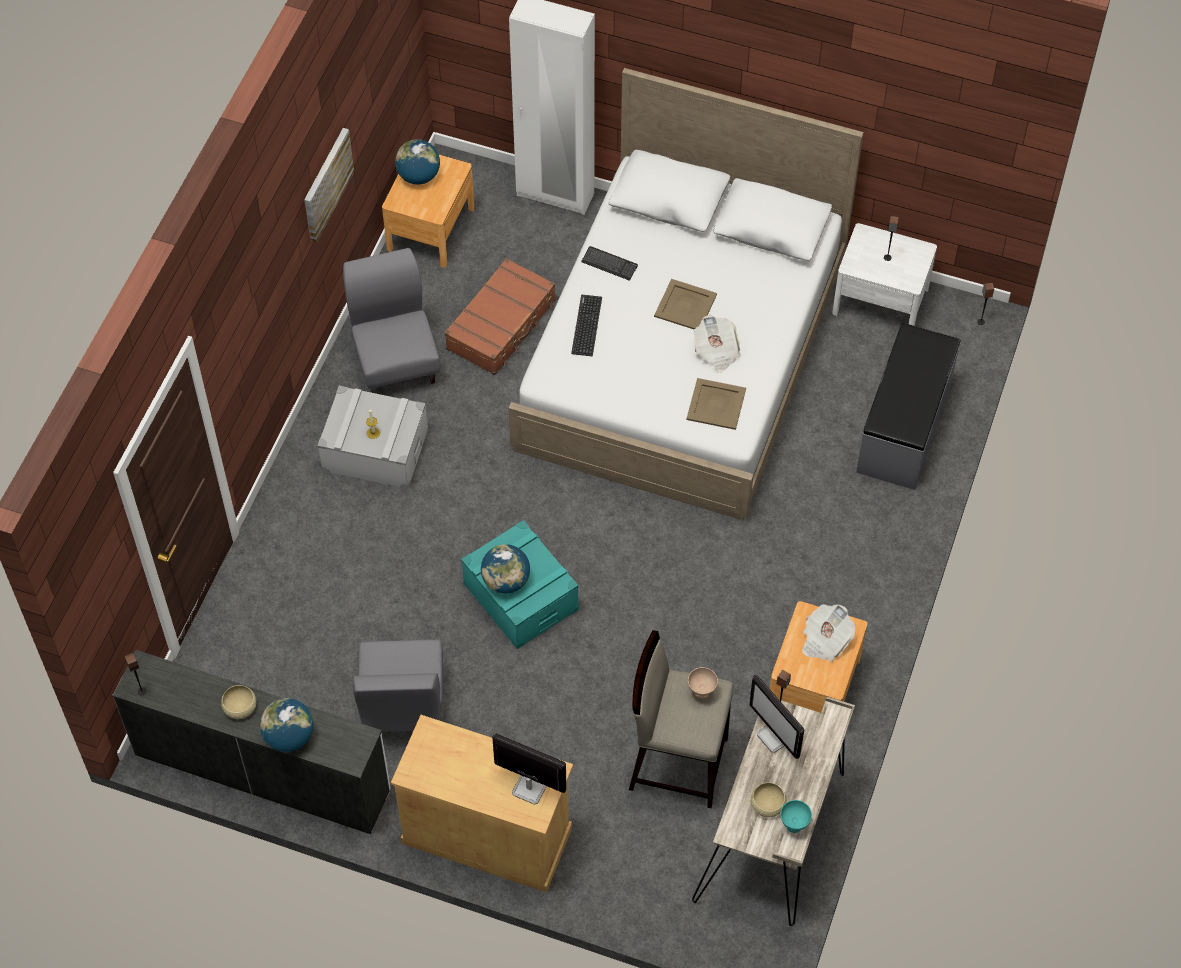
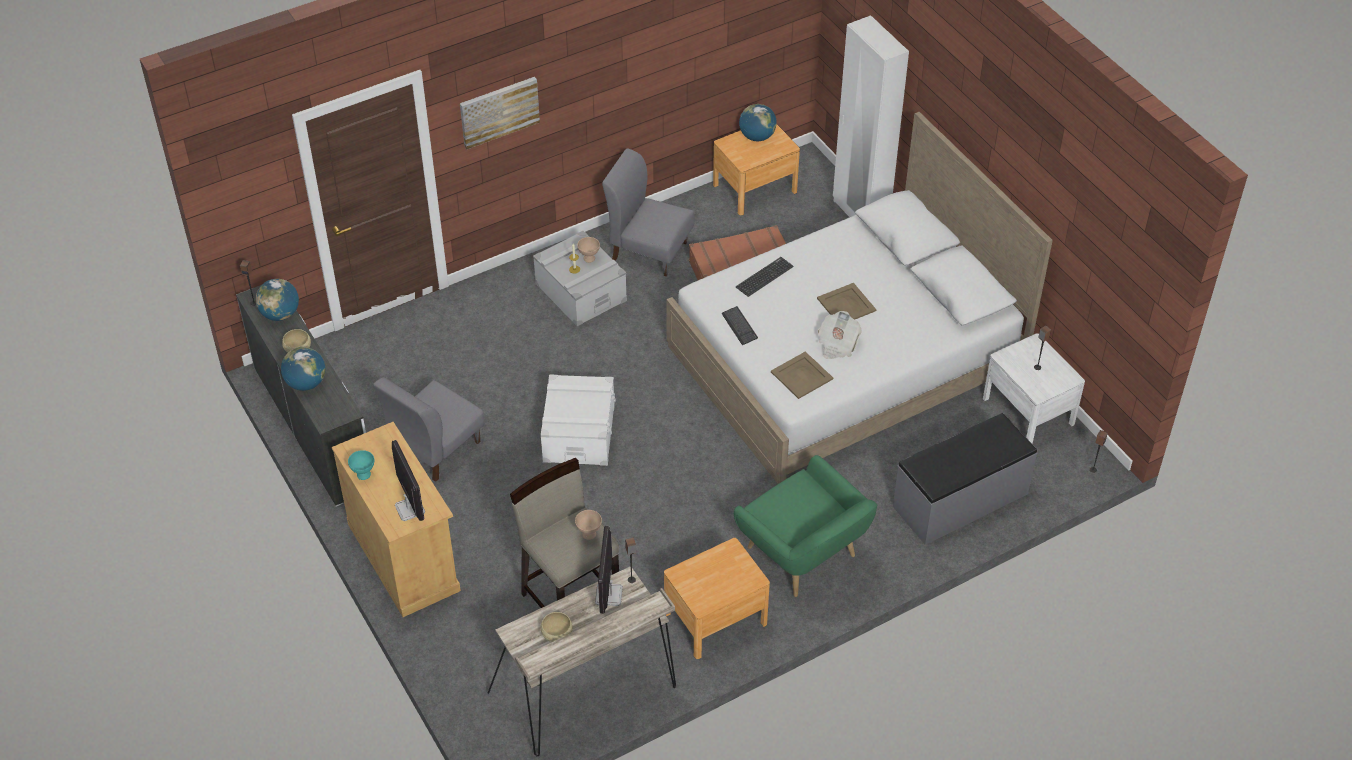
camera: 40 degrees right, 10 degrees down
picture [304,128,354,243] -> picture moved to [460,77,540,149]
grey chair [343,248,441,394] -> grey chair turned 90 degrees counterclockwise [602,148,695,277]
turquoise storage box [461,520,579,649] -> white storage box [541,375,616,466]
globe [481,544,530,594] -> globe moved to [256,279,299,321]
keyboard [581,246,638,281] -> keyboard moved to [721,306,758,345]
turquoise bowl [780,800,812,833] -> turquoise bowl moved to [348,450,374,480]
newspaper [802,604,855,662] -> none
none -> beige bowl [577,237,600,263]
none -> green armchair [734,455,877,597]

